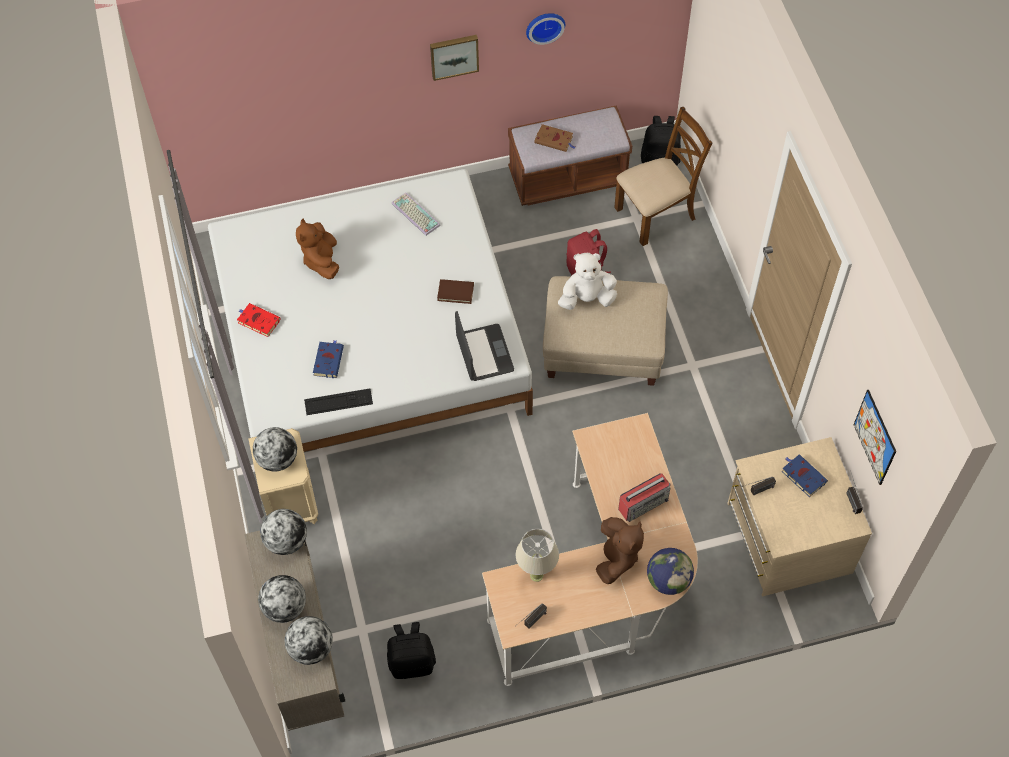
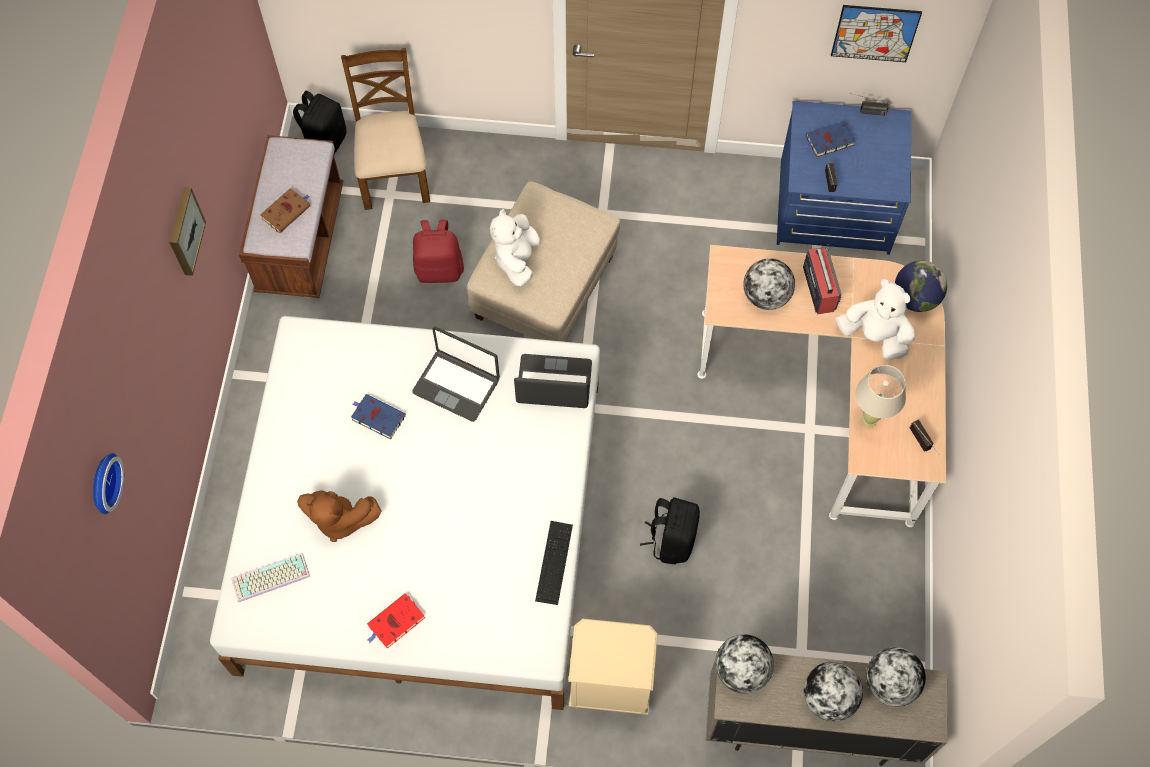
camera: 70 degrees left, 5 degrees up
globe [253,427,297,471] -> globe moved to [743,258,795,310]
blue book [313,340,344,378] -> blue book moved to [351,394,406,439]
black backpack [387,622,436,679] -> black backpack moved to [640,497,700,564]
keyboard [391,192,441,236] -> keyboard moved to [231,553,310,602]
brown book [437,279,474,304] -> laptop [412,326,500,422]
wall clock [526,13,565,45] -> wall clock moved to [93,453,124,514]
brown plush toy [596,517,644,584] -> white plush toy [835,279,915,360]
beige dresser [727,437,872,596] -> blue dresser [777,101,911,255]

